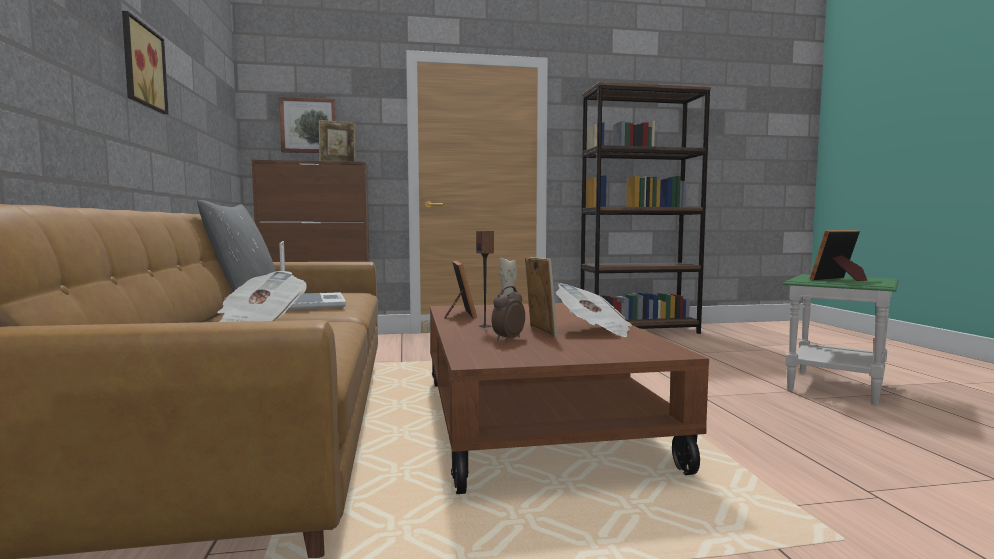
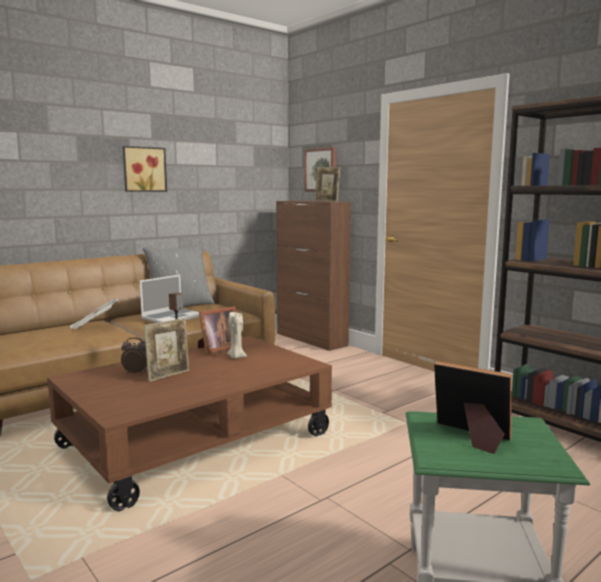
camera: 60 degrees right, 5 degrees up
newspaper [556,283,632,337] -> none

